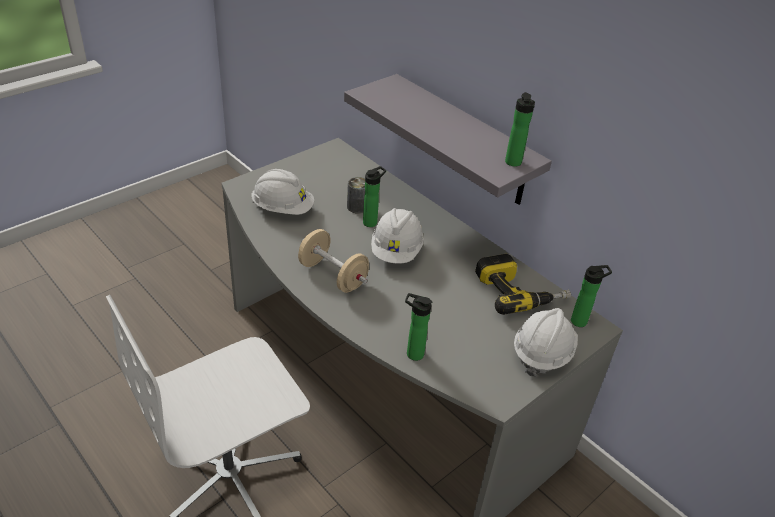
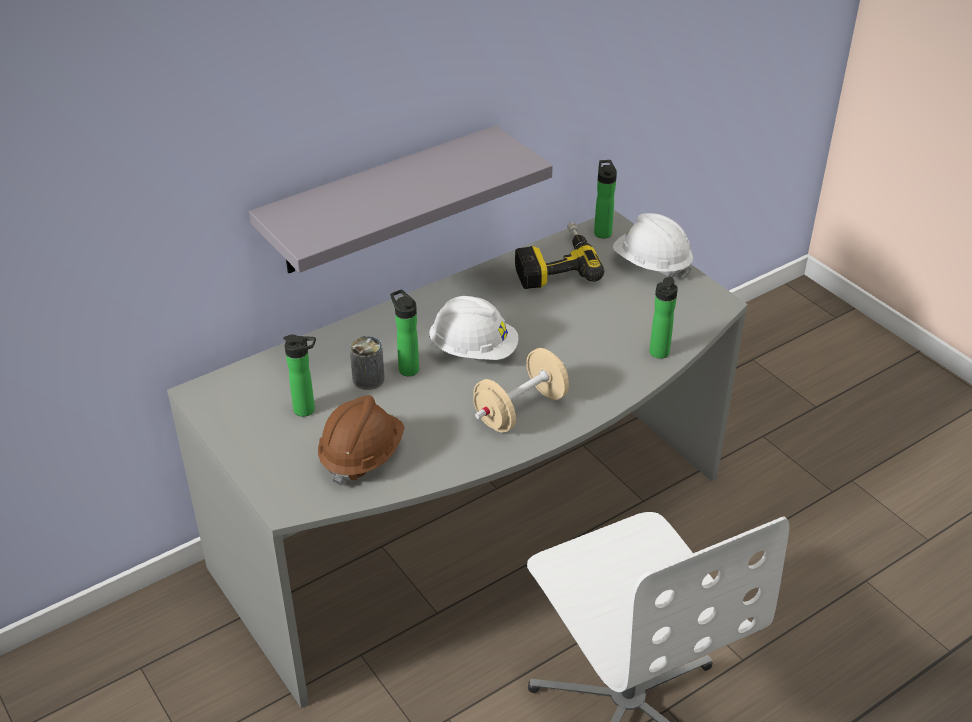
camera: 80 degrees left, 0 degrees up
white hard hat [251,169,314,215] -> brown hard hat [318,395,405,486]
bottle [505,92,535,166] -> bottle moved to [283,335,316,417]

